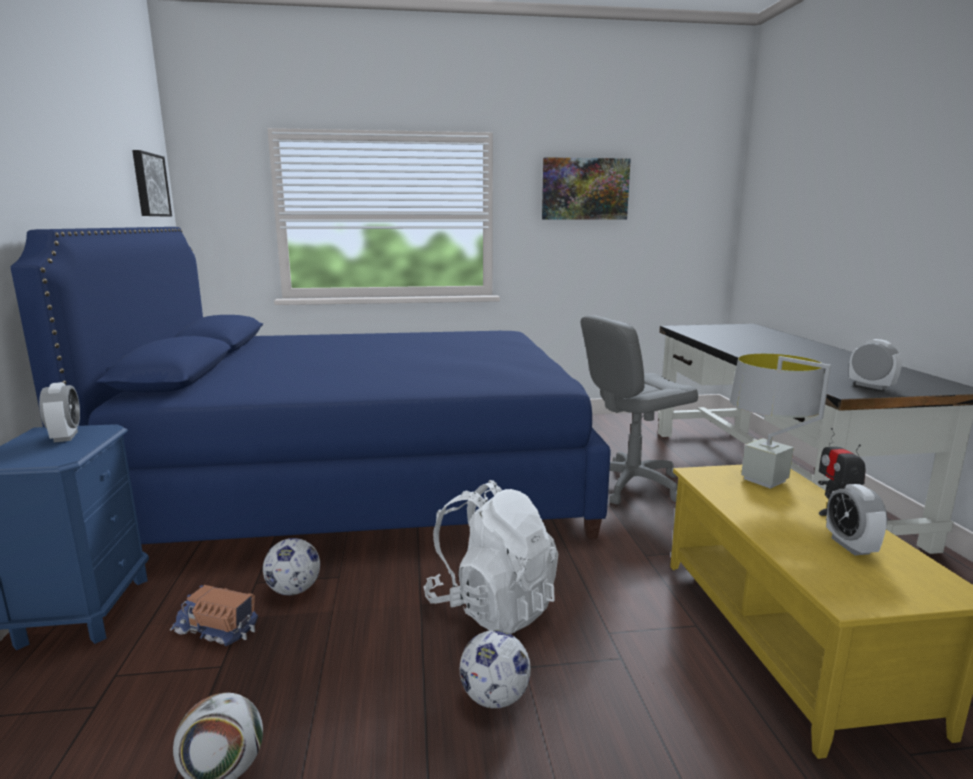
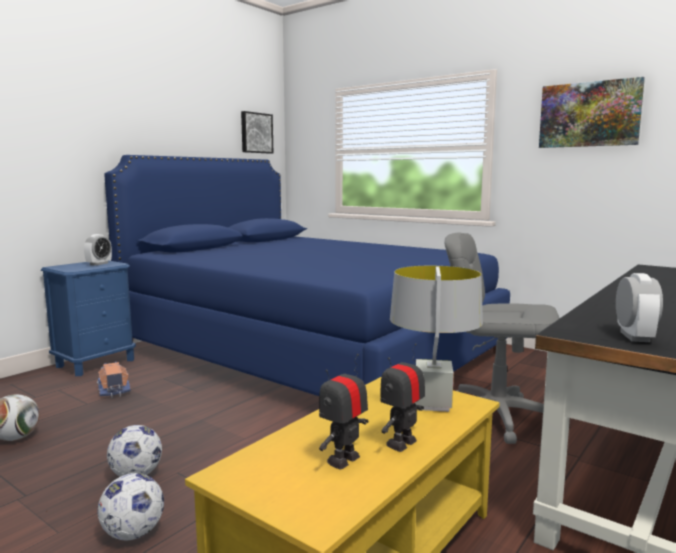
camera: 45 degrees right, 5 degrees down
football [263,538,320,596] -> football moved to [97,473,164,540]
white backpack [424,480,558,634] -> none
alarm clock [826,484,888,555] -> toy robot [319,354,368,470]

